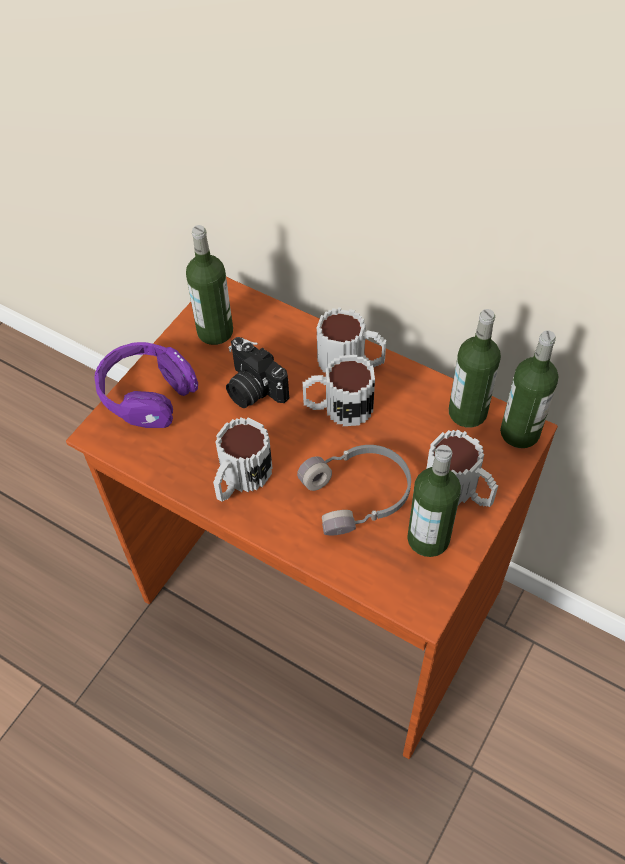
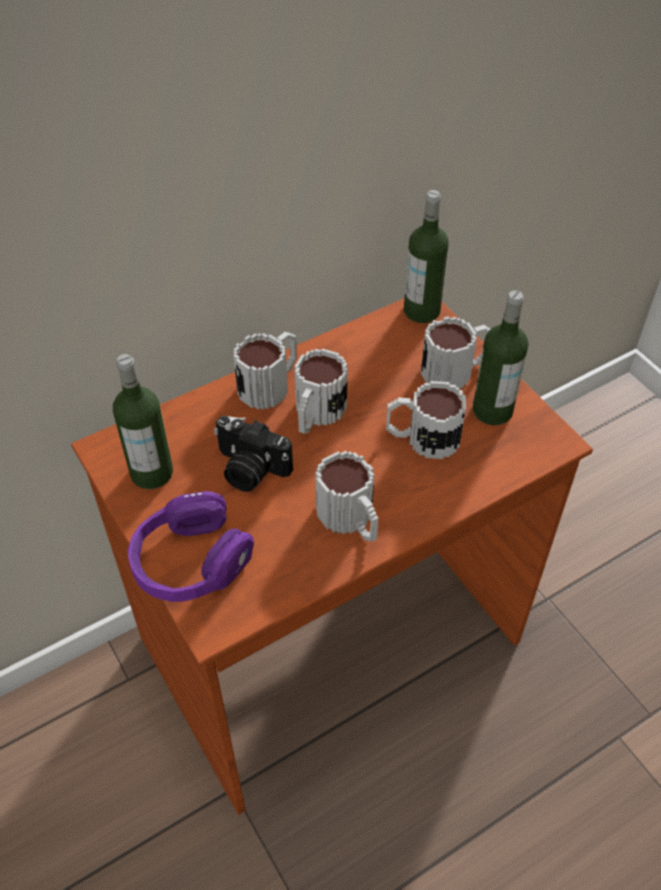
camera: 65 degrees left, 5 degrees down
camera [226,337,289,408] -> camera turned 45 degrees clockwise [214,416,293,492]
grey headphones [297,445,411,535] -> mug [386,381,466,459]
bottle [449,309,501,428] -> none

